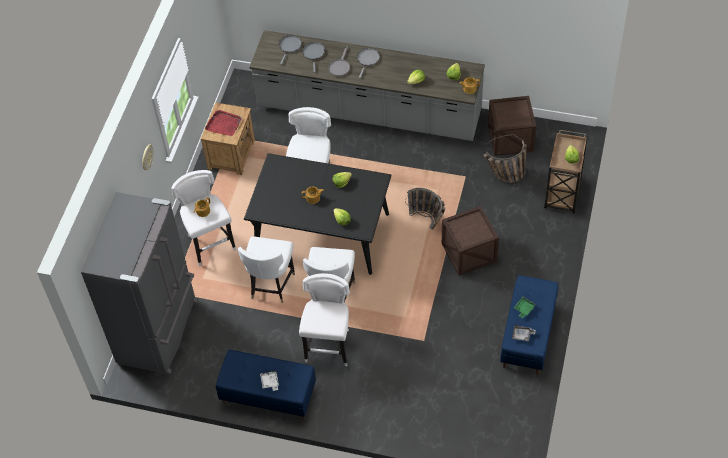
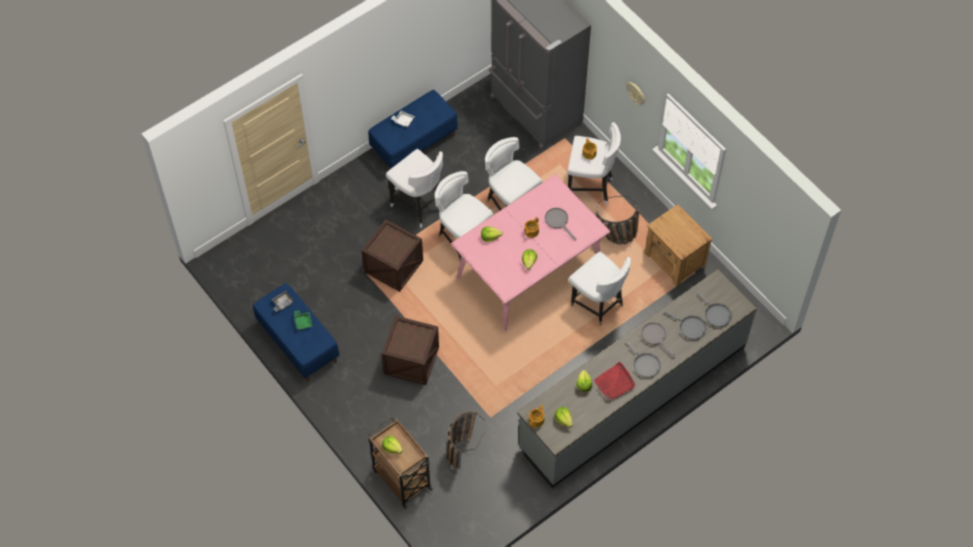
camera: 125 degrees right, 5 degrees up
red tray [205,110,242,136] -> red tray moved to [594,362,635,400]
black dining table [244,153,391,275] -> pink dining table [451,174,611,331]
basket [405,188,445,229] -> basket moved to [594,196,640,245]
crate [488,96,536,156] -> crate moved to [361,219,423,292]
none -> grey frying pan [545,208,576,241]

